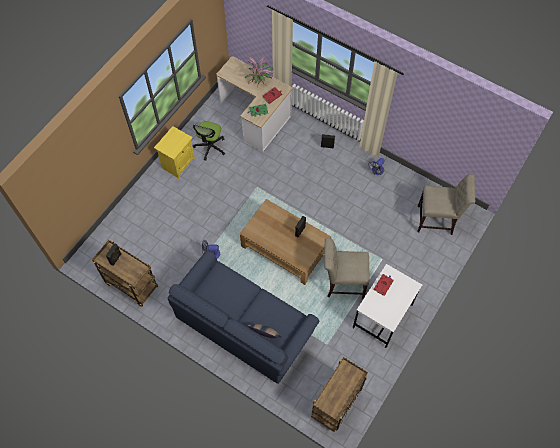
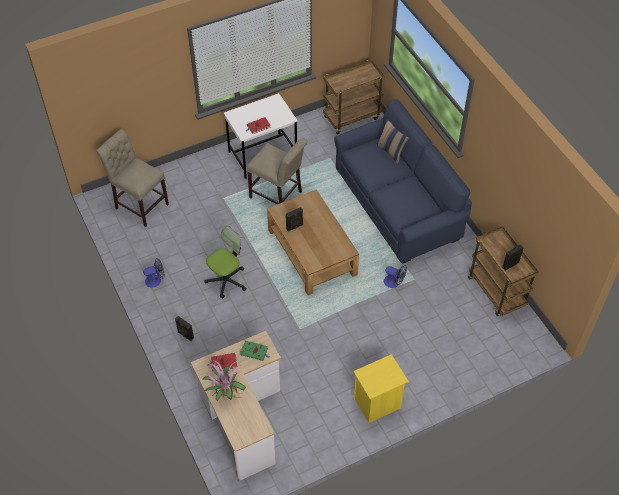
camera: 150 degrees left, 10 degrees down
office chair [193,121,225,161] -> office chair moved to [205,225,247,298]

